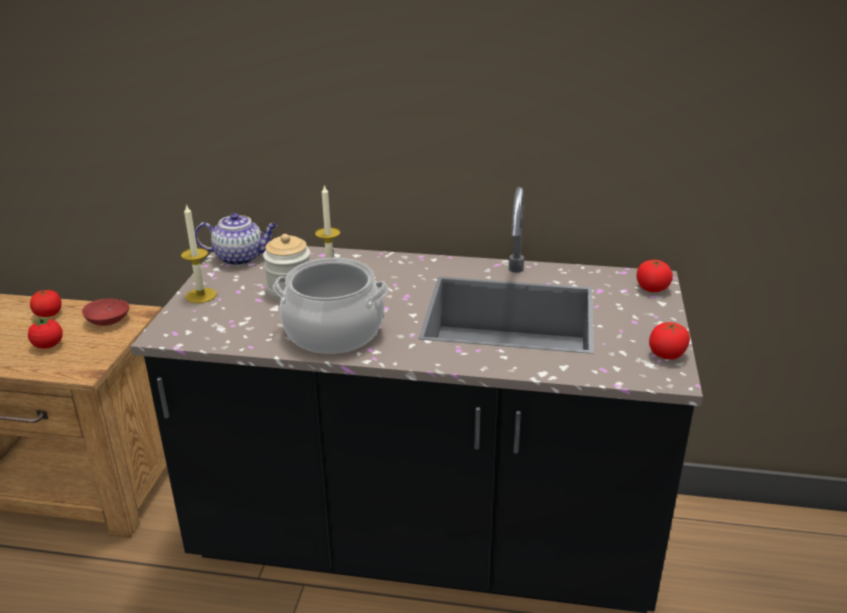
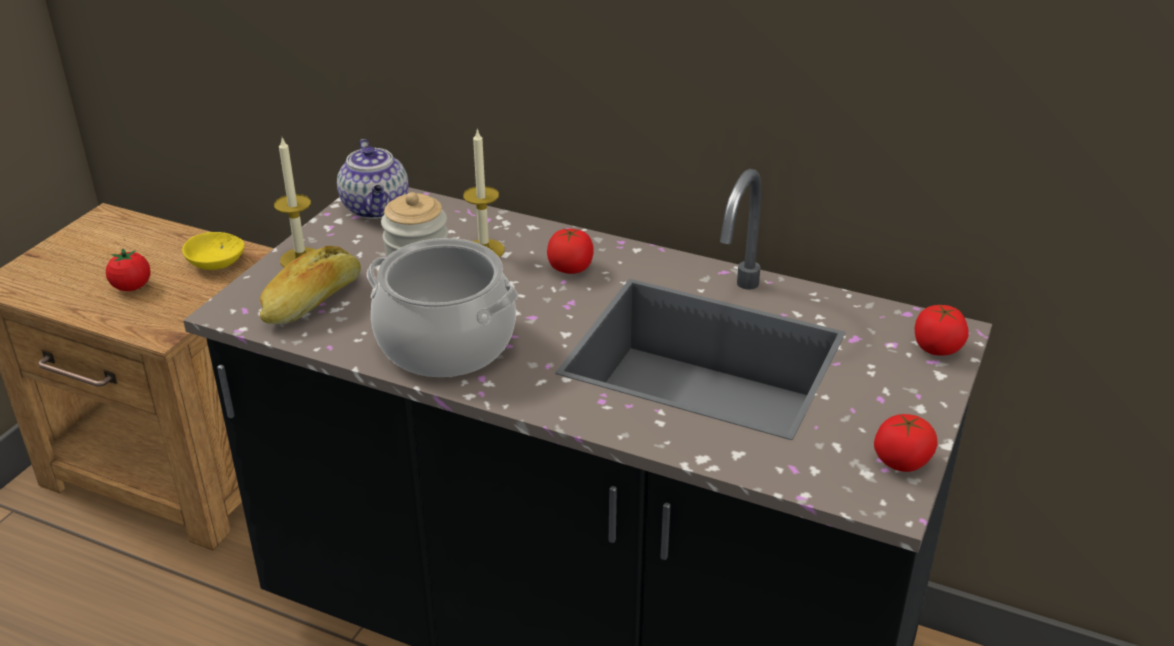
camera: 15 degrees right, 5 degrees up
tomato [30,290,62,317] -> tomato moved to [547,228,594,274]
red bowl [82,299,129,326] -> yellow bowl [182,232,244,270]
teapot [195,213,277,266] -> teapot turned 60 degrees clockwise [337,139,409,219]
none -> bread [260,246,361,324]

